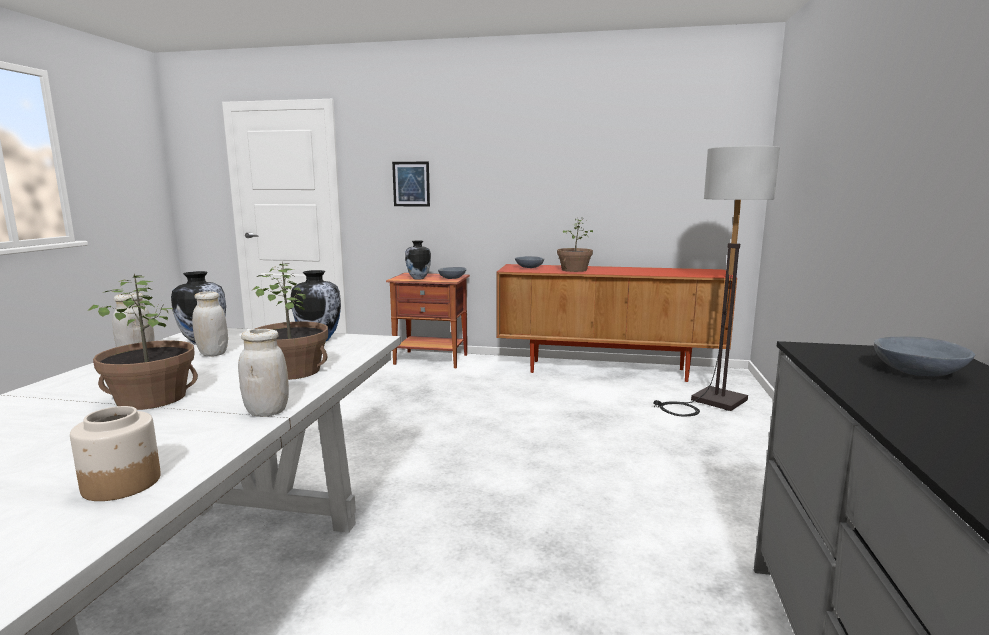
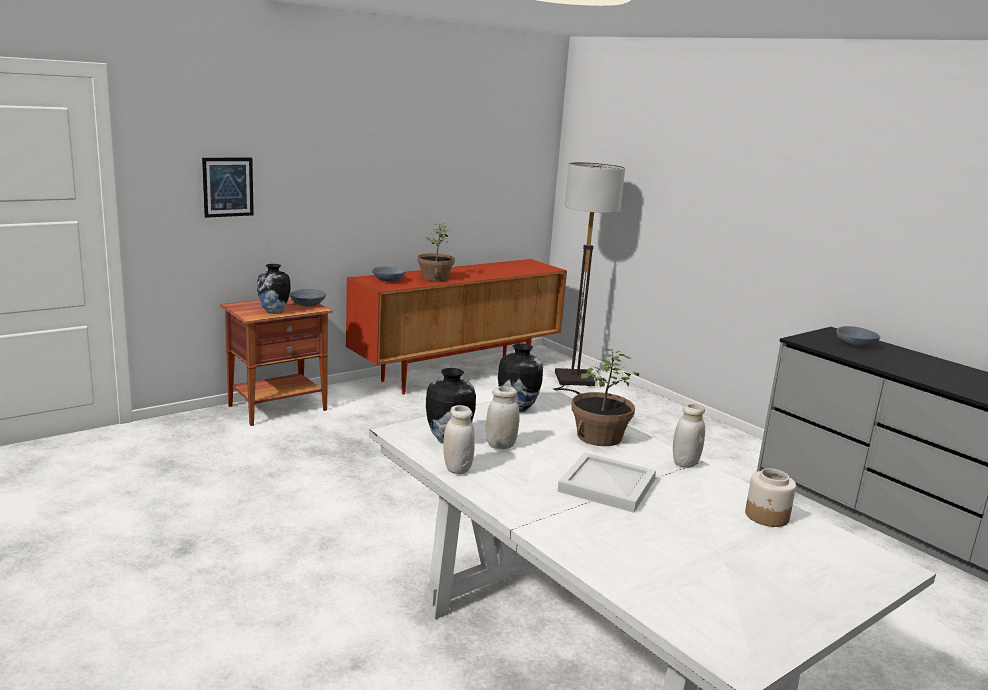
camera: 50 degrees left, 5 degrees up
potted plant [89,273,198,410] -> white tray [557,452,656,513]

